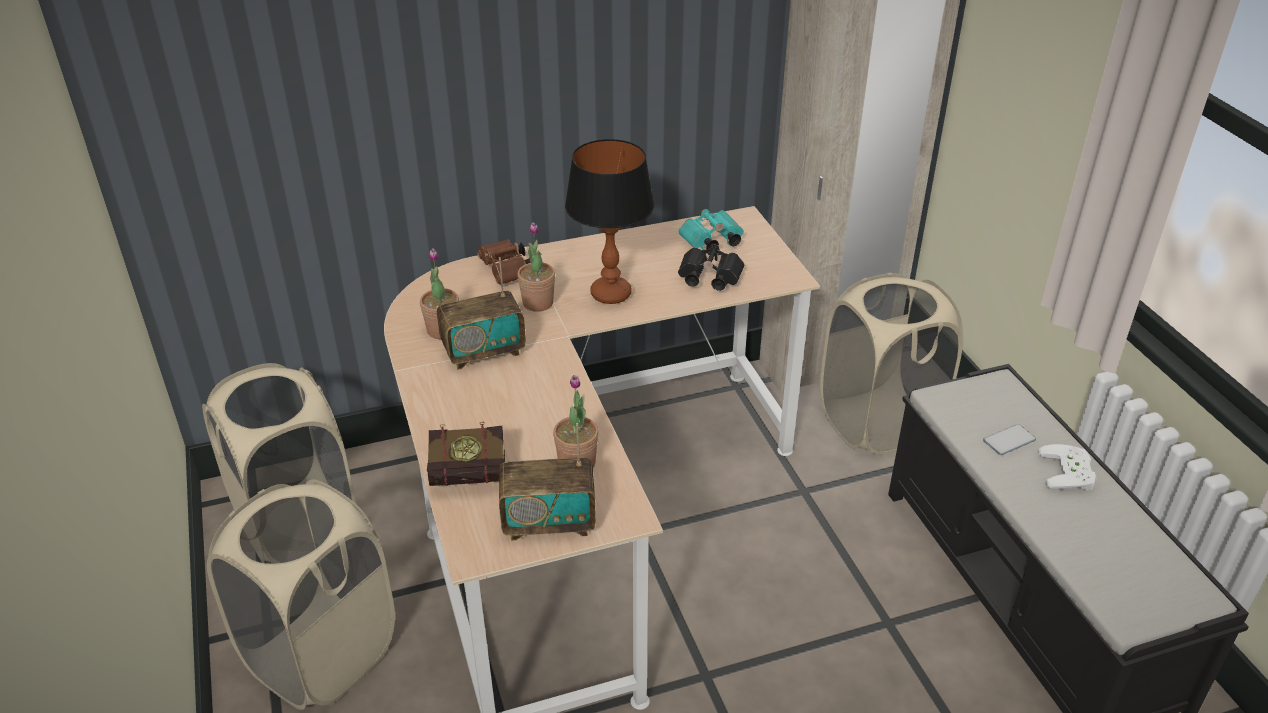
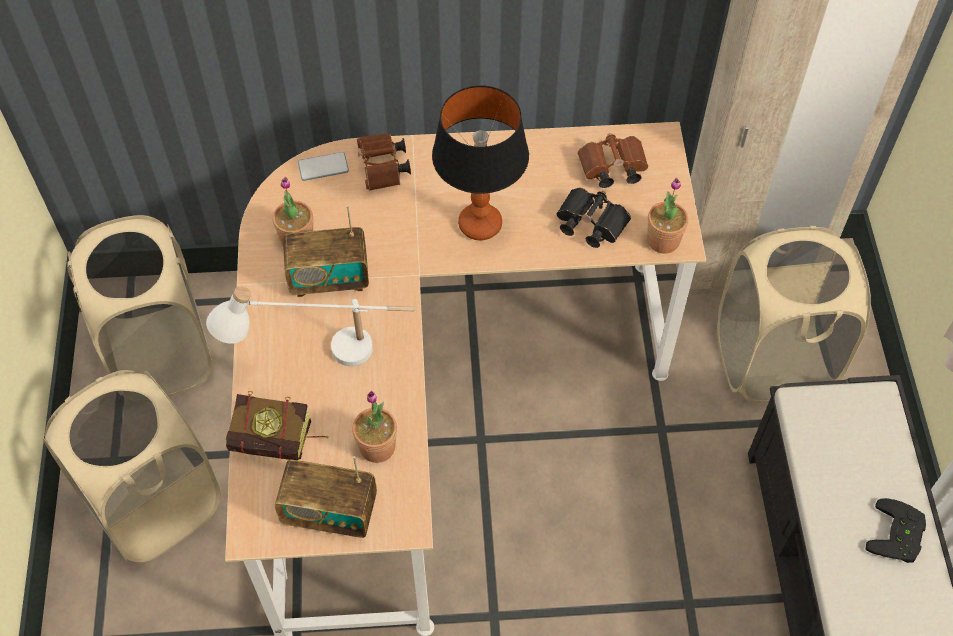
camera: 15 degrees right, 20 degrees up
potted plant [517,222,555,312] -> potted plant moved to [647,178,688,253]
turquoise binoculars [679,209,744,250] -> brown binoculars [577,133,648,188]
phone [983,424,1036,455] -> phone moved to [298,152,349,181]
white game controller [1038,444,1096,491] -> black game controller [866,498,926,563]
none -> white table lamp [206,286,415,366]

